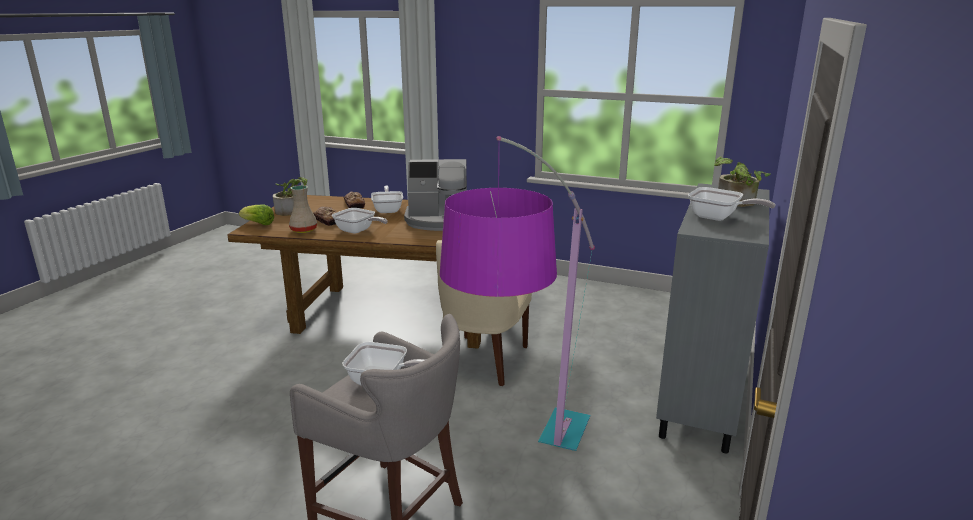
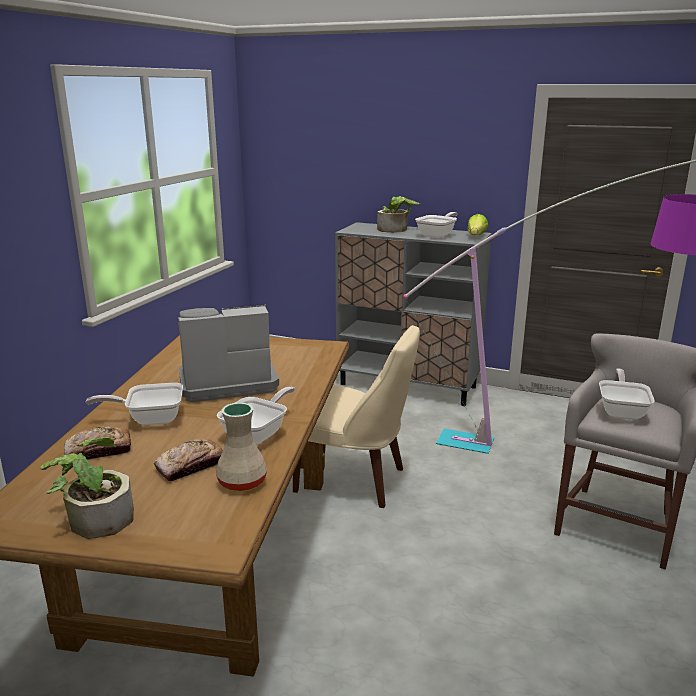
camera: 90 degrees left, 0 degrees up
lettuce [239,205,274,225] -> lettuce moved to [467,214,488,235]
coffee machine [404,159,467,231] -> coffee machine turned 105 degrees counterclockwise [178,305,279,402]

